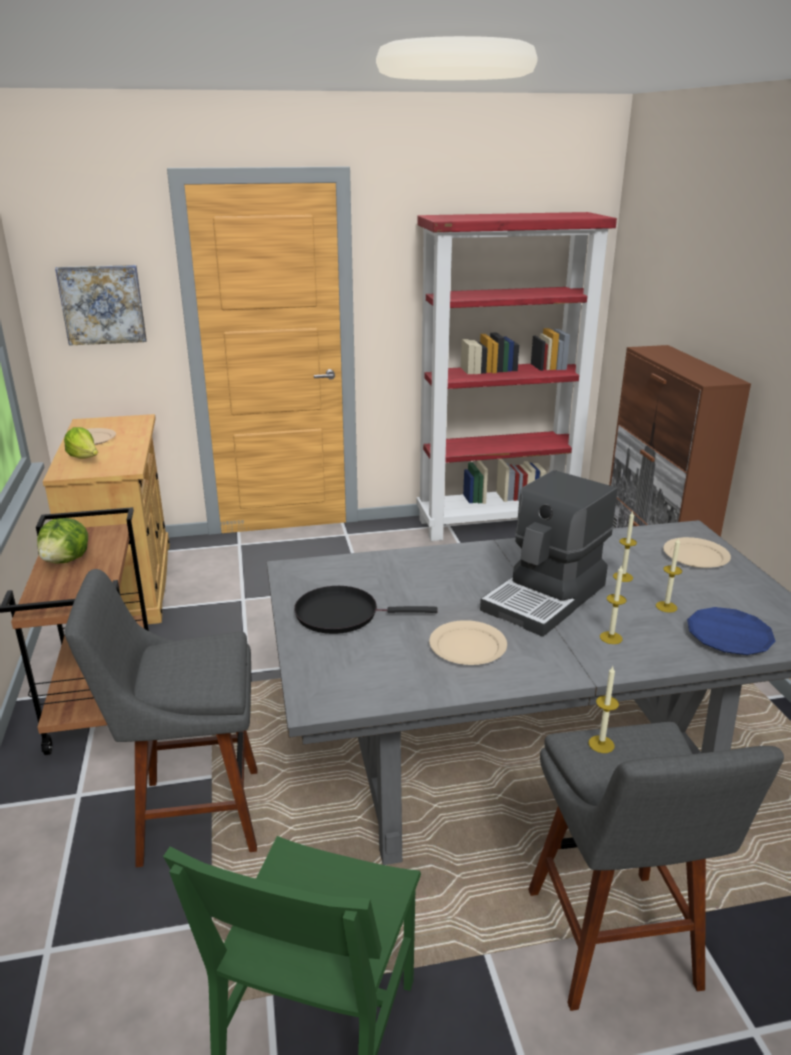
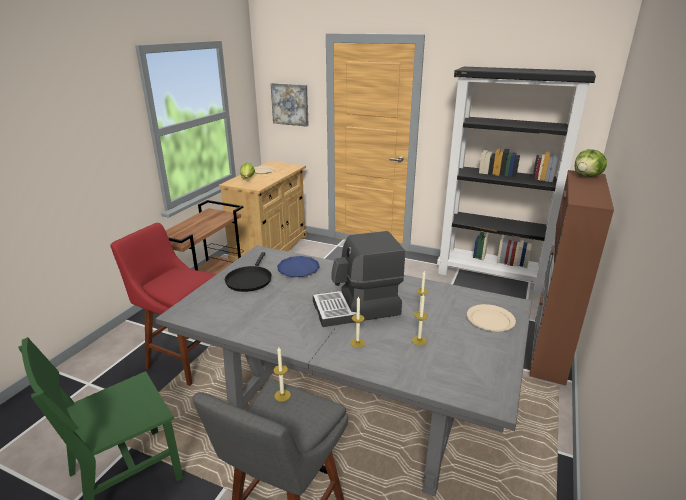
camera: 35 degrees right, 0 degrees up
lettuce [37,518,88,564] -> lettuce moved to [574,149,607,177]
grey stool [65,569,257,867] -> red stool [110,223,217,386]
black frying pan [294,586,438,634] -> black frying pan turned 120 degrees counterclockwise [225,252,272,292]
red bookcase [417,212,617,541] -> black bookcase [437,67,596,294]
beige plate [429,620,507,665] -> none
blue plate [687,607,775,655] -> blue plate moved to [277,256,320,277]

